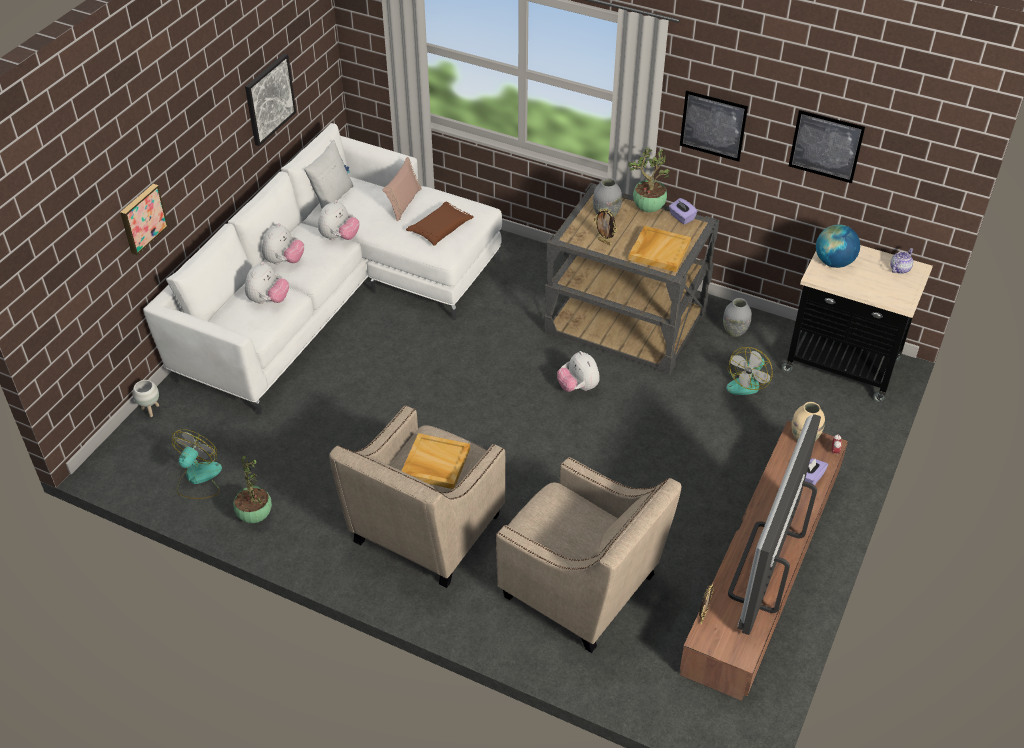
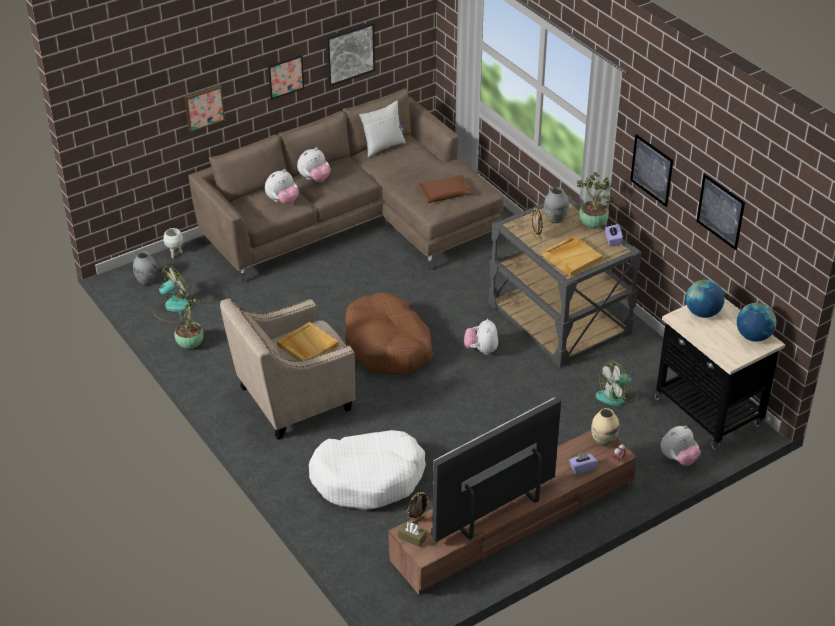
camera: 30 degrees right, 5 degrees down
white sofa [143,123,502,414] -> brown sofa [188,88,504,283]
plush toy [318,200,360,240] -> plush toy moved to [661,426,701,466]
beige pillow [383,157,422,221] -> none
beige armchair [496,457,681,653] -> white dog bed [309,430,426,510]
grey vase [723,298,752,337] -> grey vase moved to [133,251,157,285]
teapot [890,248,913,274] -> globe [737,303,777,342]
none -> picture [268,55,304,100]
none -> brown dog bed [345,292,433,375]
none -> brown tissue box [398,522,426,547]

